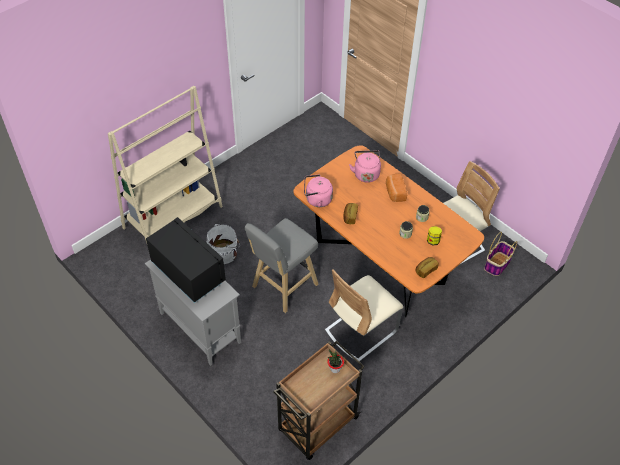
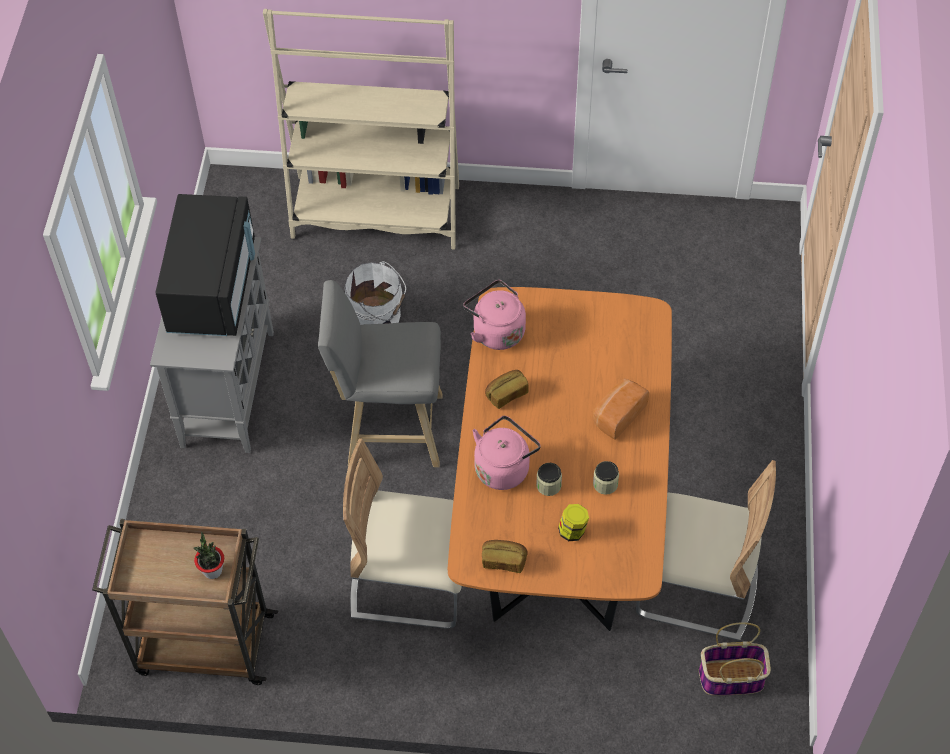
camera: 50 degrees right, 5 degrees up
pink kettle [349,150,381,183] -> pink kettle moved to [472,416,541,490]

